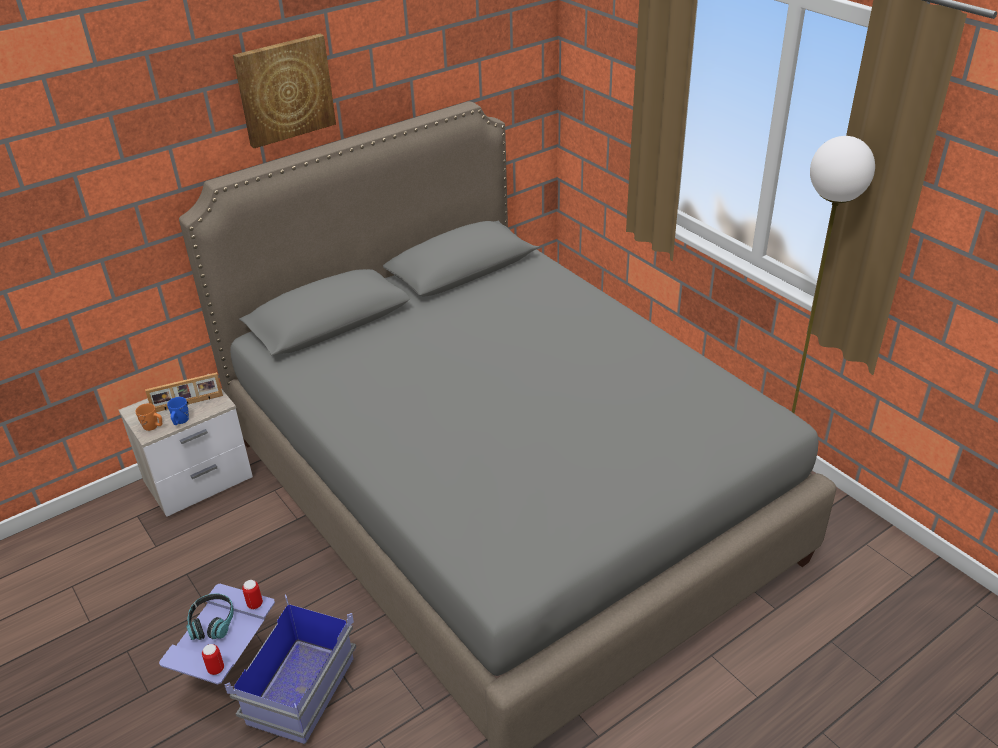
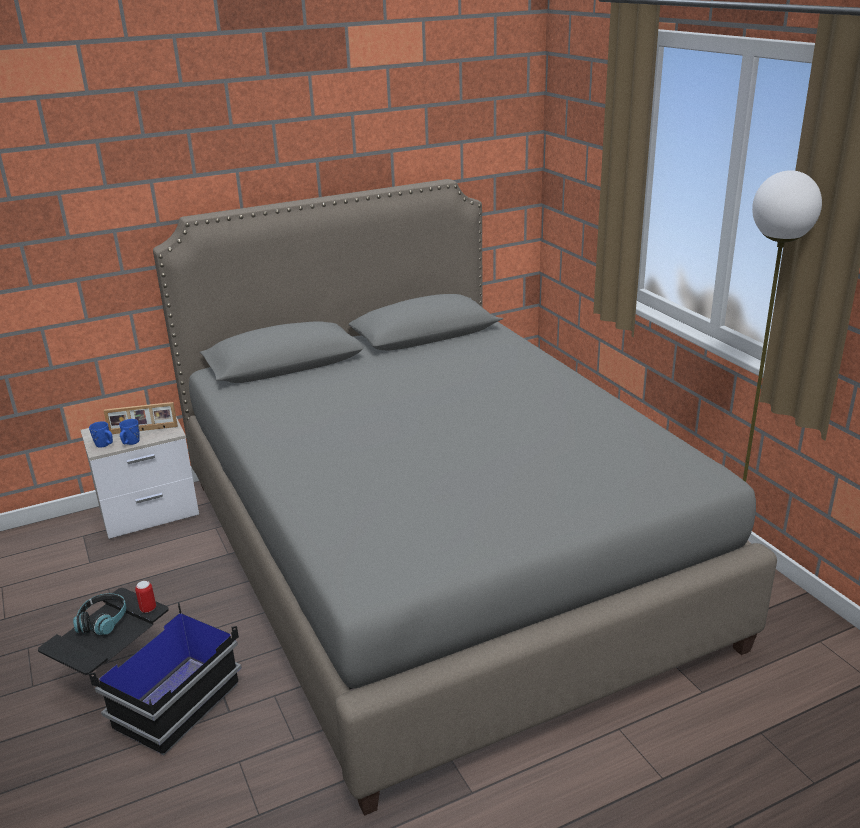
camera: 10 degrees right, 10 degrees down
orange mug [135,403,162,431] -> blue mug [89,421,113,448]
blue storage box [159,584,356,744] -> black storage box [38,588,242,755]
can [202,644,224,675] -> none
picture [233,34,336,148] -> none

